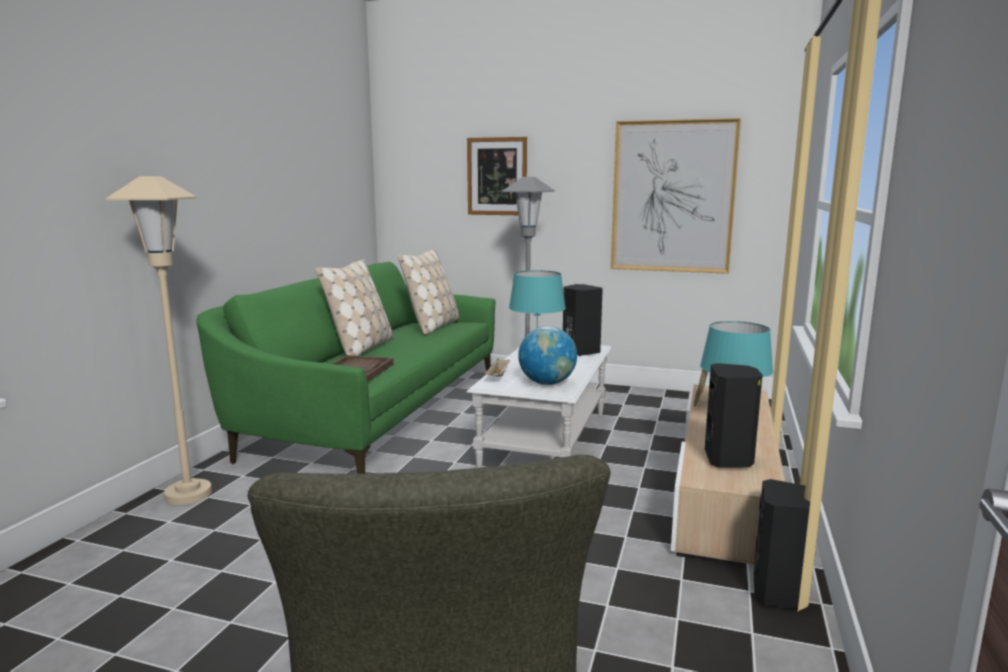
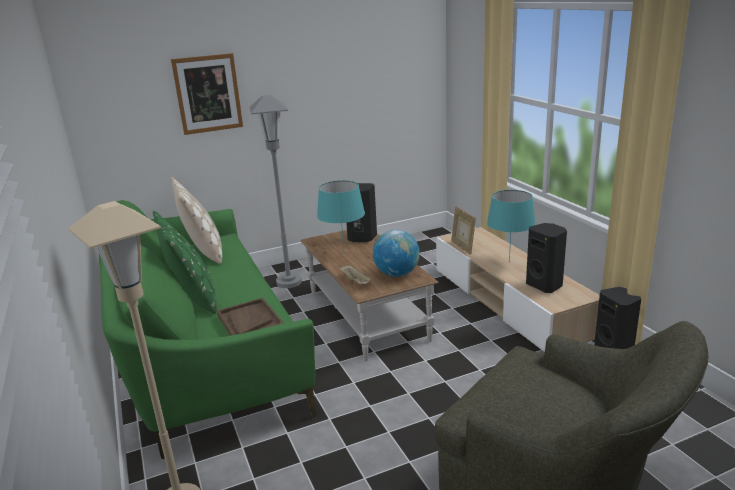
camera: 40 degrees left, 10 degrees up
beige pillow [315,259,393,356] -> green pillow [153,211,217,314]
white coffee table [466,345,612,468] -> brown coffee table [300,230,439,361]
picture [611,118,741,274] -> none

